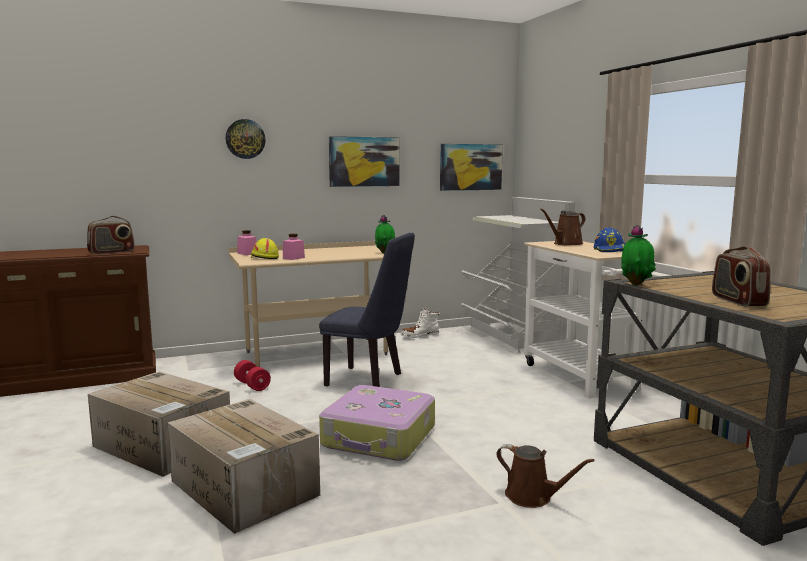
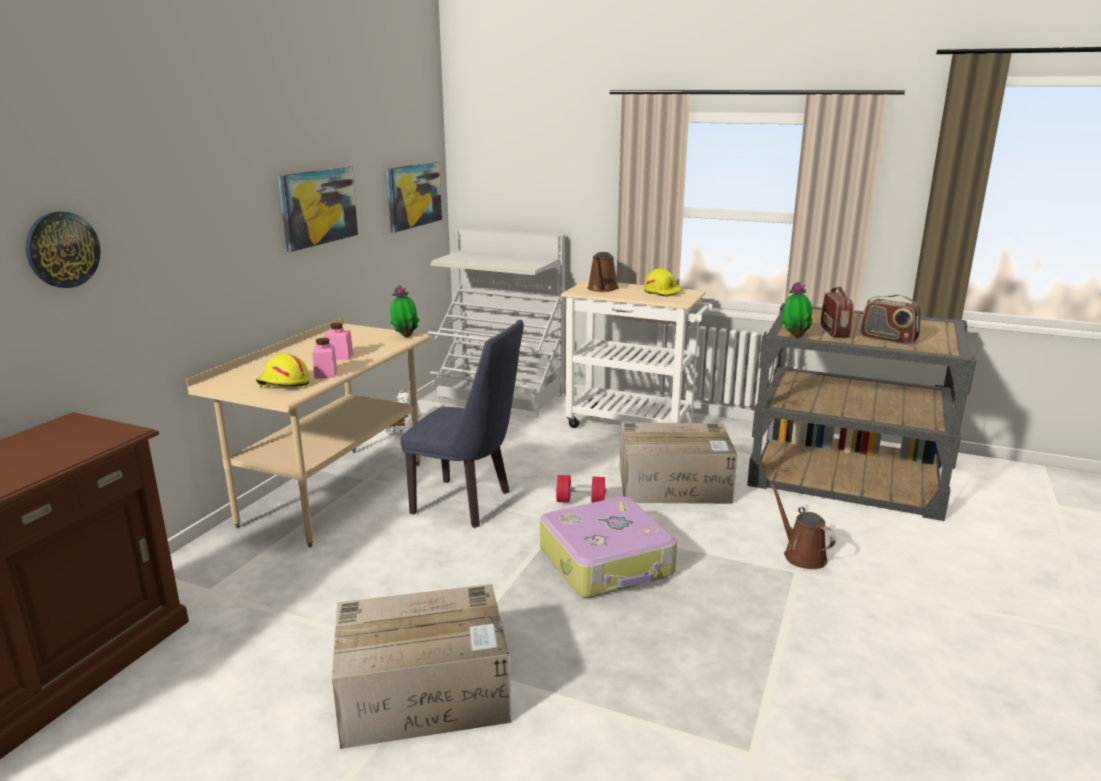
camera: 45 degrees left, 10 degrees up
radio [87,216,135,254] -> radio moved to [821,286,854,337]
cardboard box [167,399,320,534] -> cardboard box moved to [620,422,737,504]
wall clock [226,119,266,159] -> wall clock moved to [26,211,101,288]
red dumbbell [234,360,271,391] -> red dumbbell moved to [555,475,607,503]
pink jar [237,230,257,255] -> pink jar moved to [324,323,354,360]
blue chair [319,233,415,387] -> blue chair turned 45 degrees clockwise [400,320,524,528]
brown watering can [496,444,594,508] -> brown watering can turned 105 degrees counterclockwise [771,484,836,569]
blue hard hat [594,227,625,252] -> yellow hard hat [644,269,682,297]

